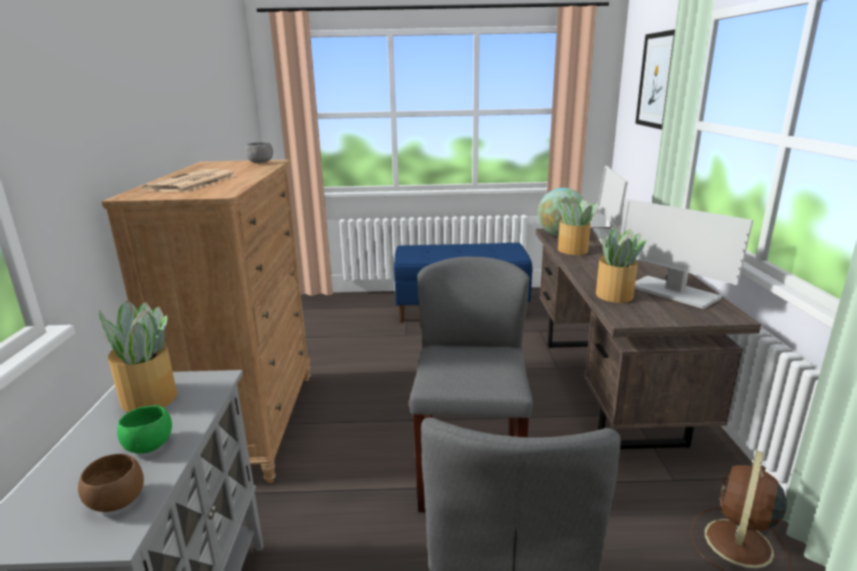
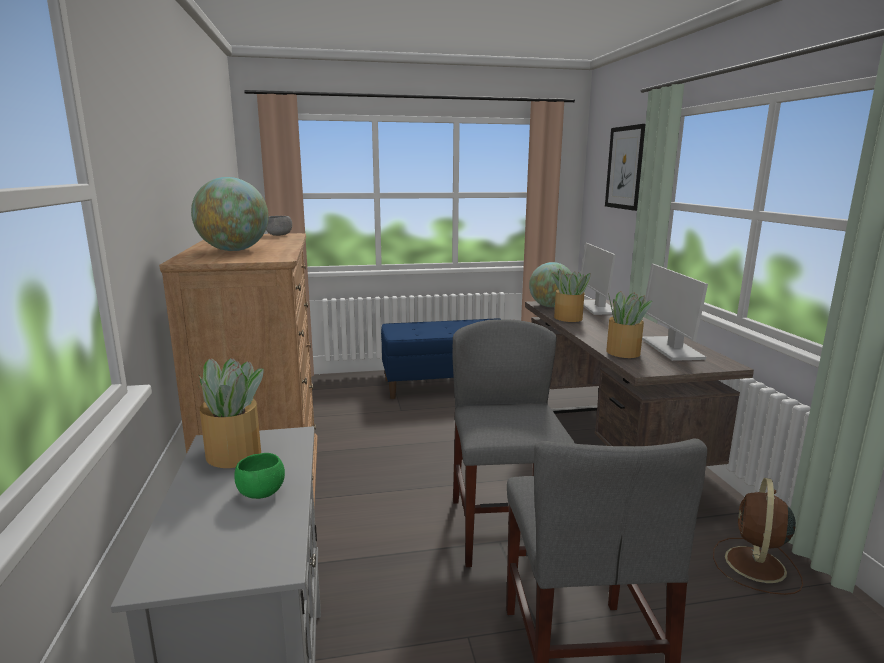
camera: 10 degrees left, 5 degrees down
brown bowl [78,454,144,512] -> none
newspaper [142,169,237,192] -> globe [191,177,269,251]
monitor [621,199,753,309] -> monitor turned 45 degrees clockwise [642,264,708,361]

